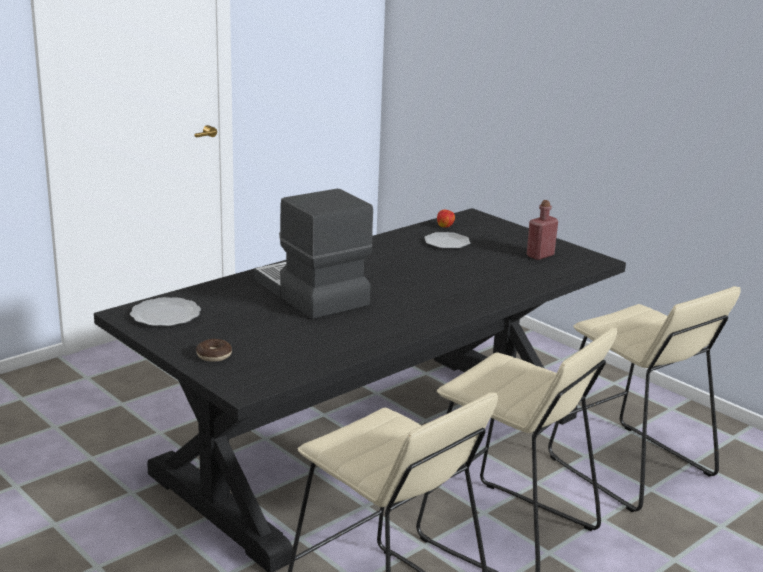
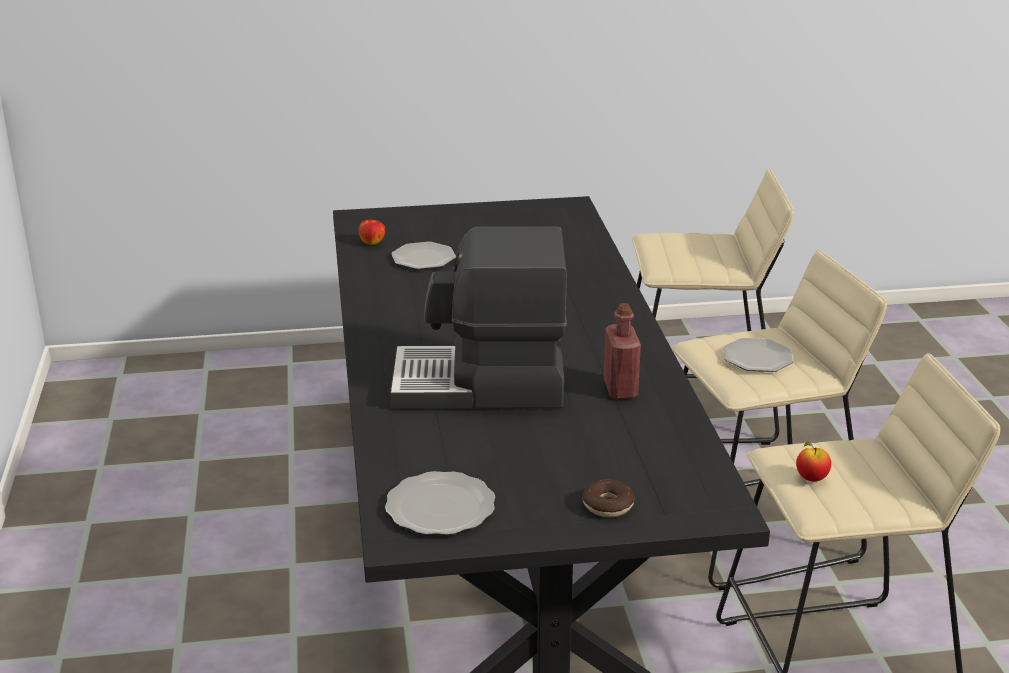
camera: 55 degrees left, 5 degrees up
red bottle [527,200,558,260] -> red bottle moved to [604,303,641,399]
none -> plate [723,338,793,372]
none -> apple [796,442,831,481]

